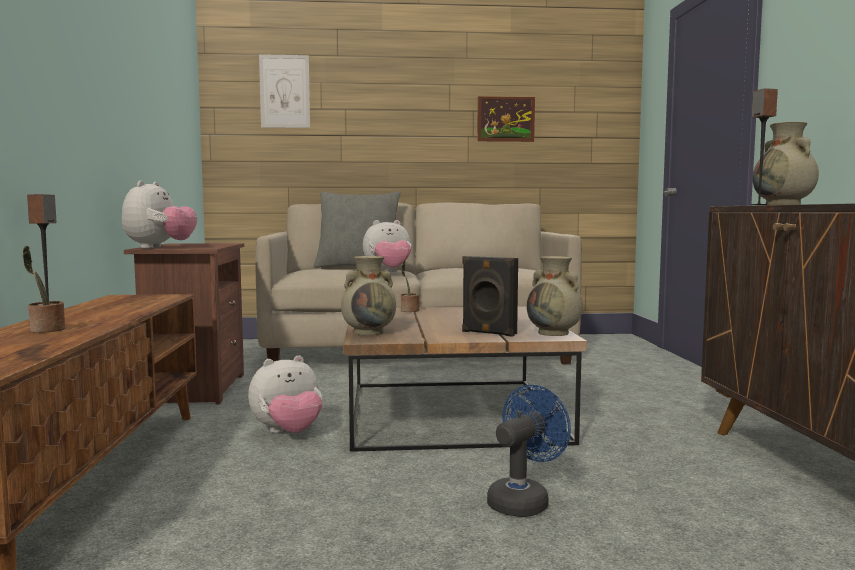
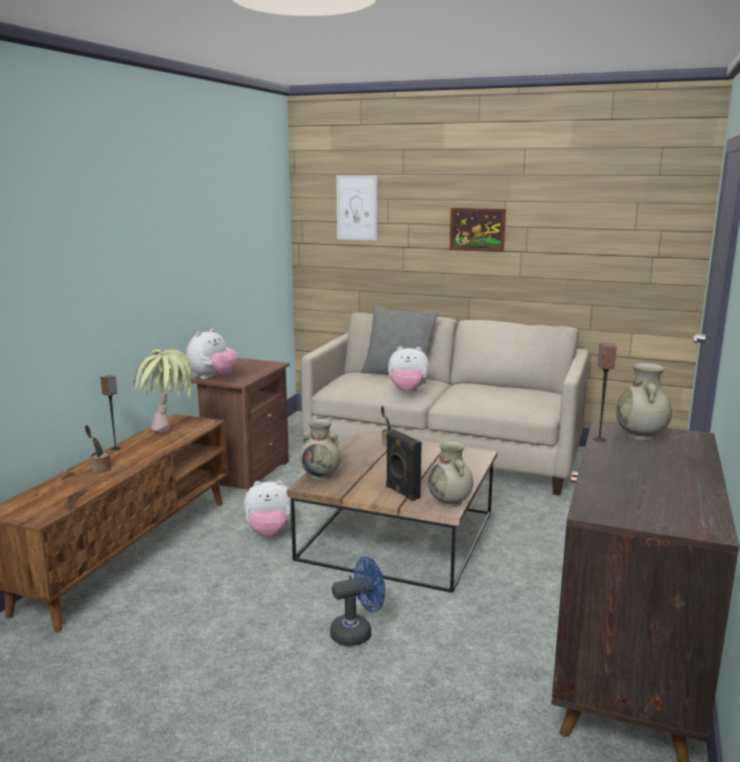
camera: 25 degrees right, 10 degrees up
picture [477,96,535,142] -> picture moved to [449,208,506,252]
none -> potted plant [134,349,196,434]

